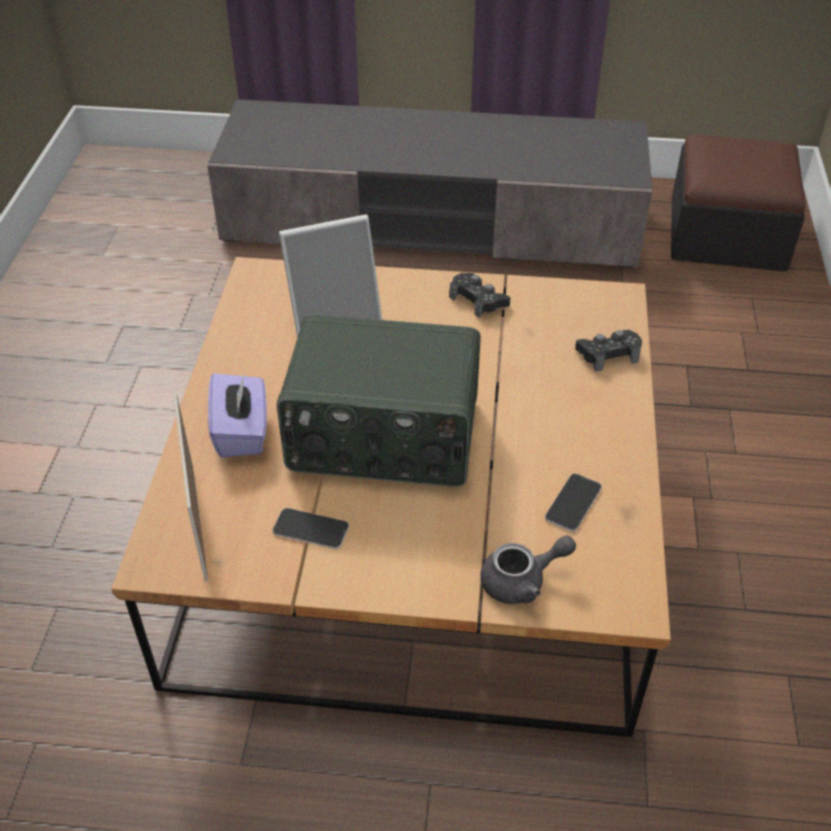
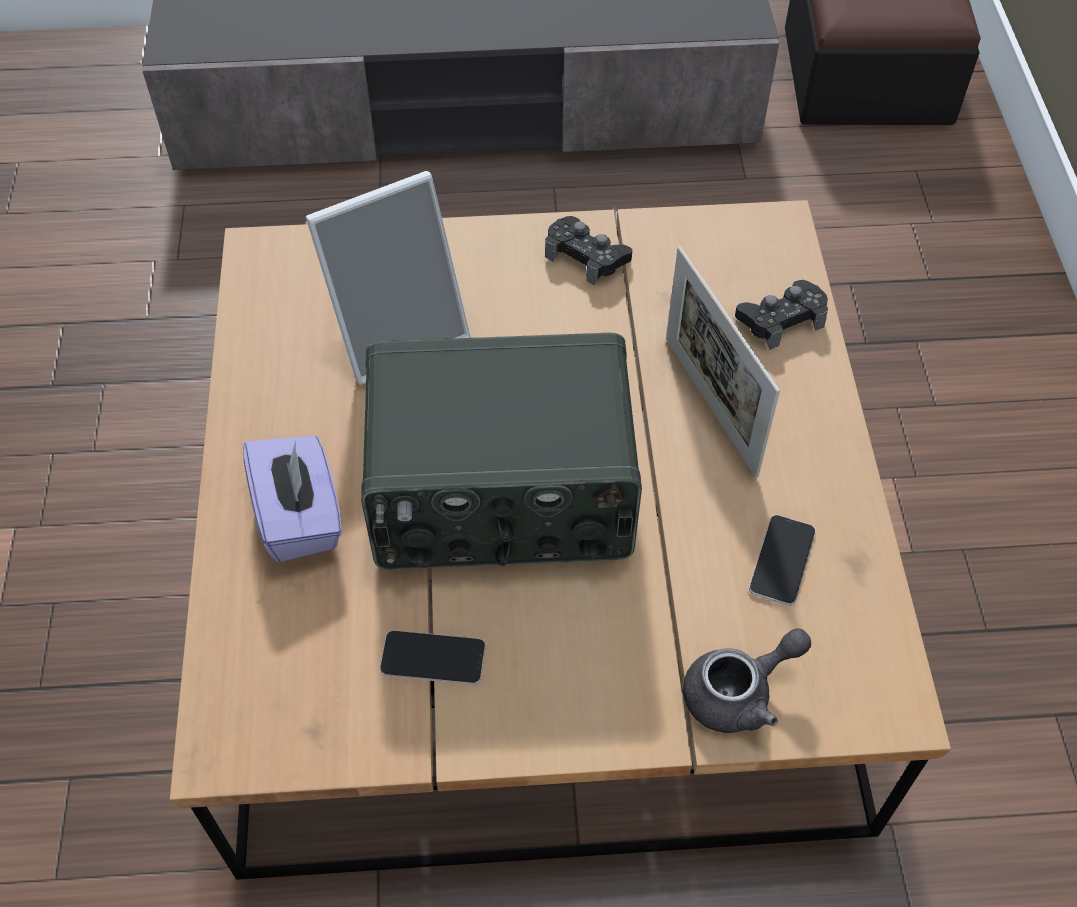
camera: 10 degrees left, 10 degrees up
picture frame [173,391,208,581] -> picture frame moved to [666,246,780,478]

